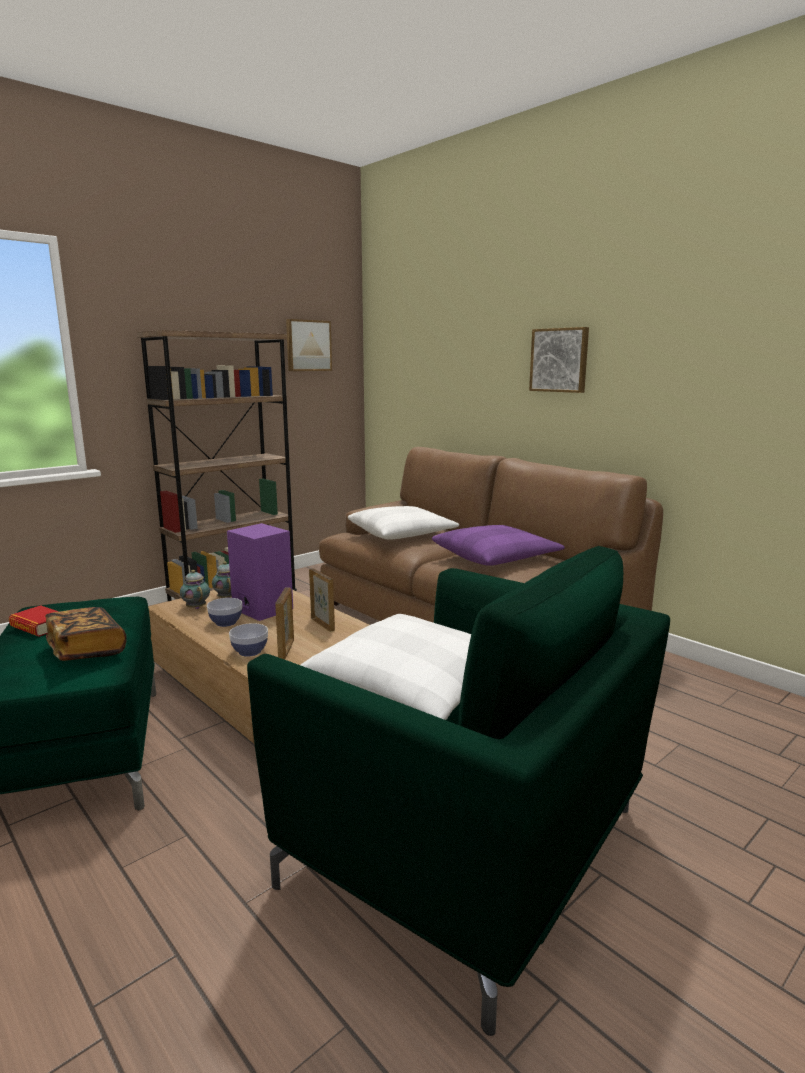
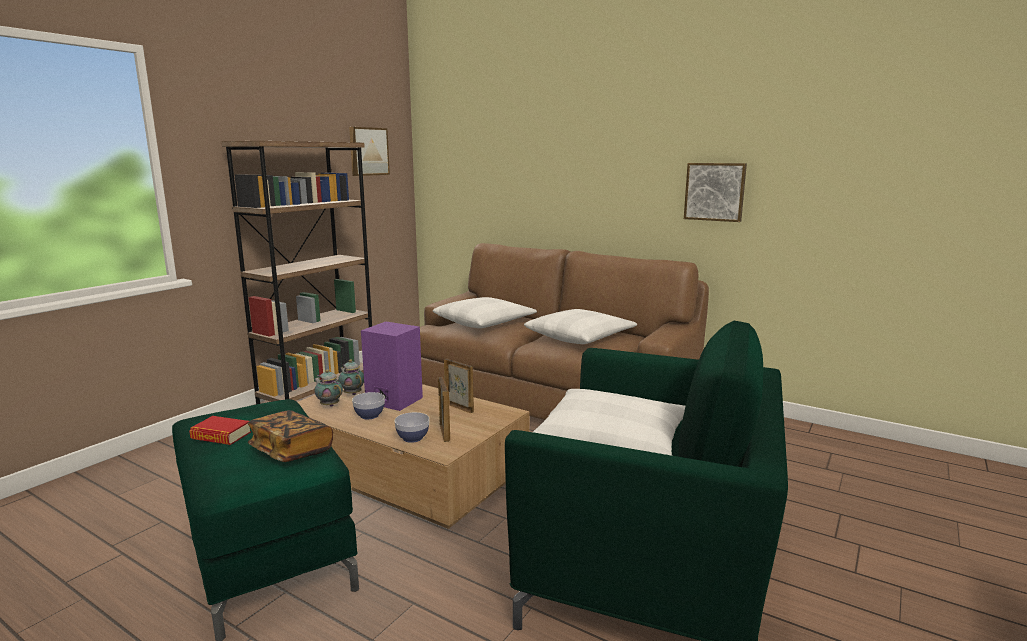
camera: 15 degrees left, 0 degrees up
purple pillow [432,525,565,566] -> white pillow [524,309,637,344]
picture [529,327,589,393] -> picture moved to [684,163,747,222]

